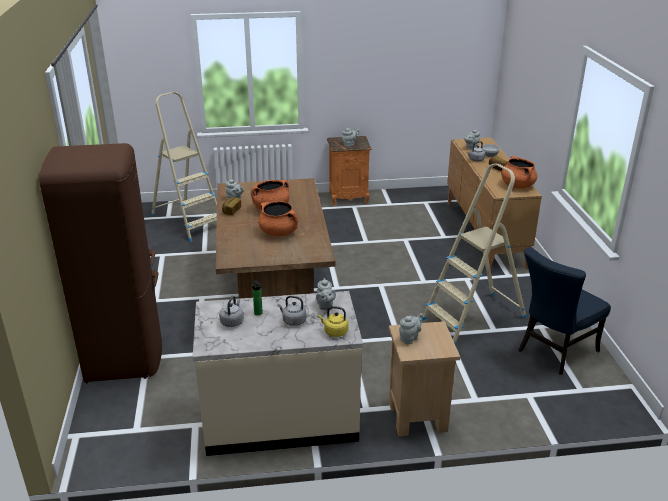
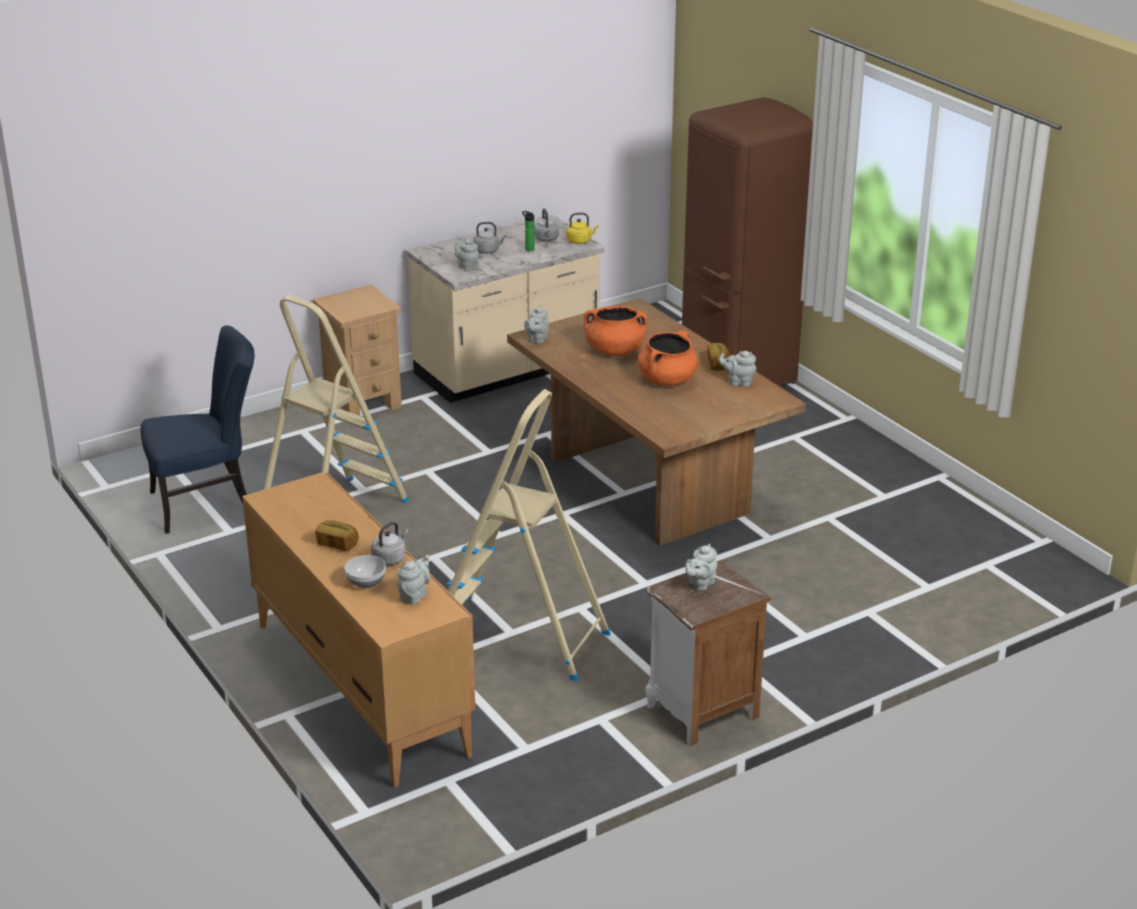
camera: 155 degrees right, 0 degrees up
beige step ladder [151,92,217,242] -> beige step ladder moved to [447,389,611,681]
yellow kettle [318,306,349,337] -> yellow kettle moved to [566,213,599,244]
orange nightstand [327,136,372,206] -> white nightstand [645,561,772,746]
grey teapot [399,313,423,345] -> grey teapot moved to [524,305,549,344]
orange cooking pot [501,156,537,188] -> none
blue chair [519,248,611,375] -> blue chair turned 45 degrees clockwise [140,325,255,534]

